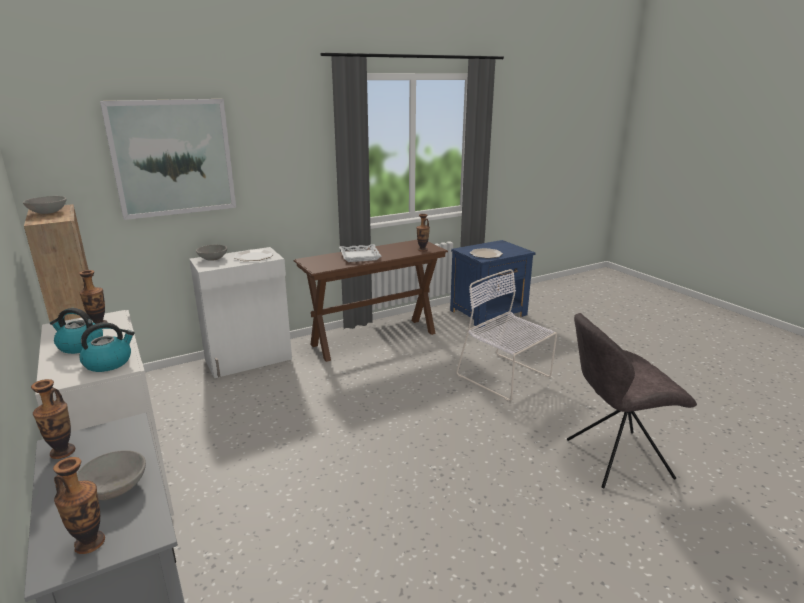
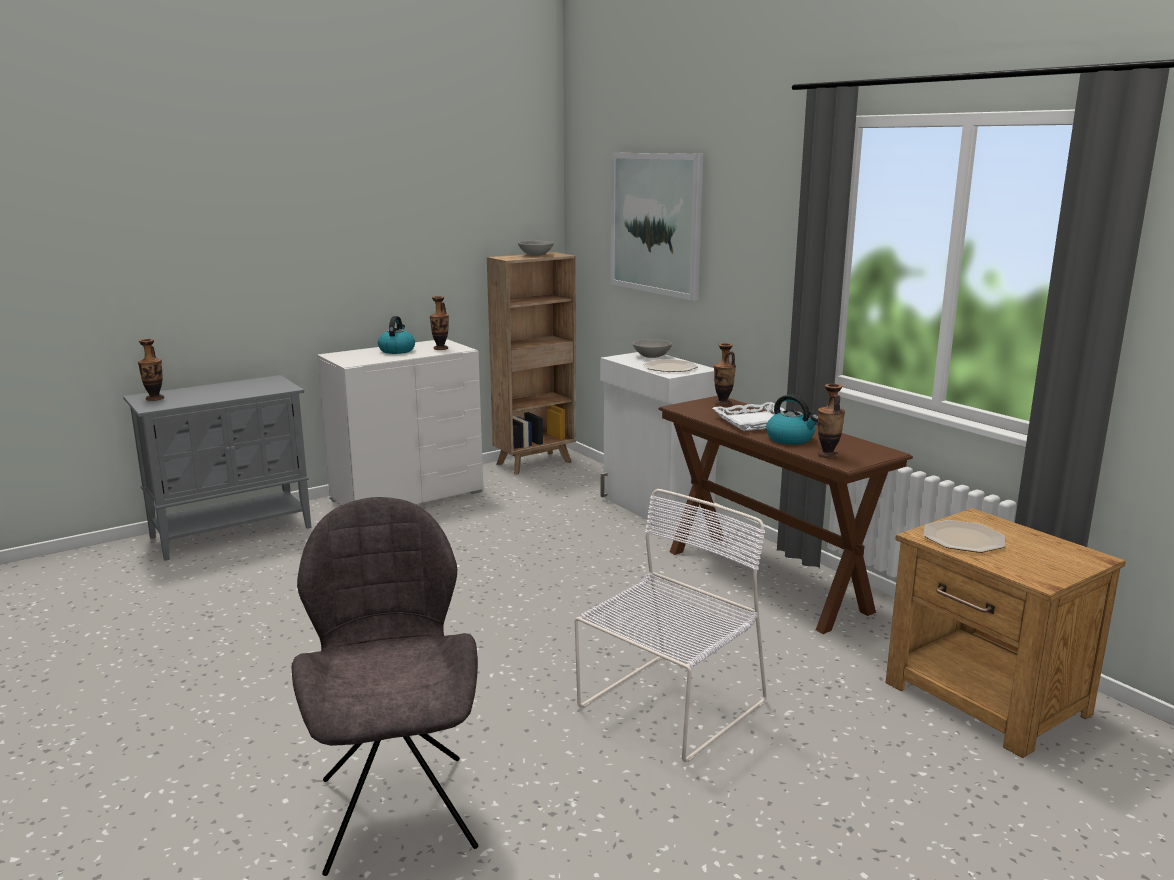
camera: 85 degrees right, 5 degrees down
vase [31,379,75,459] -> vase moved to [714,343,736,406]
grey bowl [77,450,146,500] -> none
kettle [79,322,135,372] -> kettle moved to [766,394,818,445]
blue nightstand [450,240,536,328] -> brown nightstand [886,508,1126,758]

